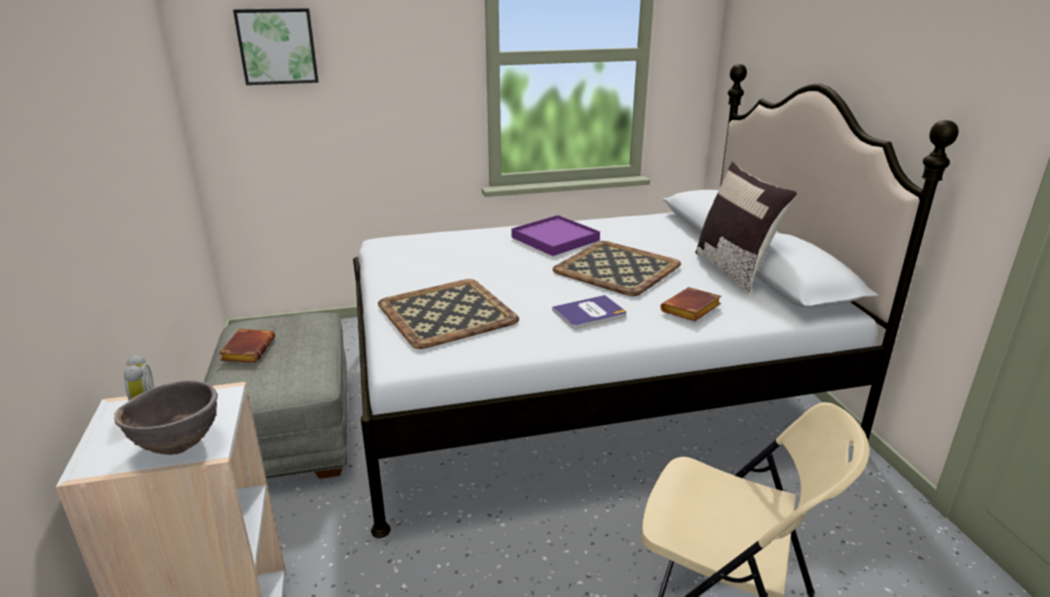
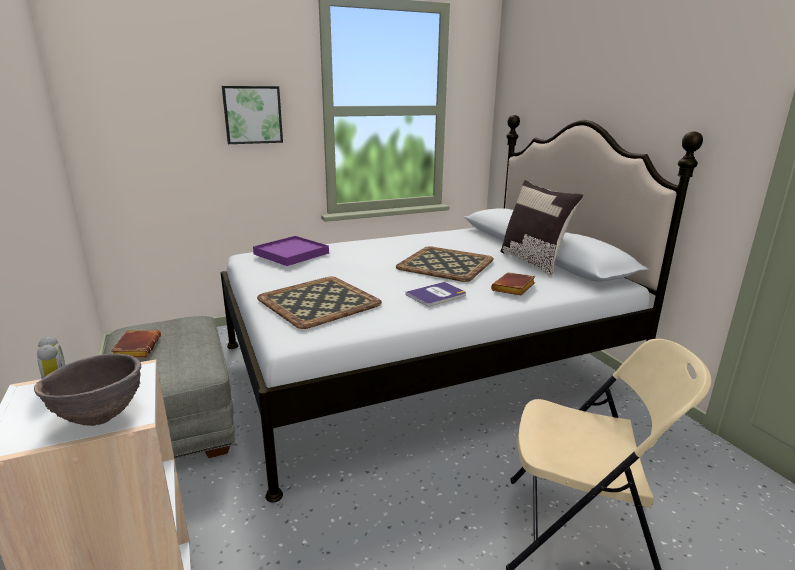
camera: 10 degrees left, 5 degrees down
picture [233,8,318,85] -> picture moved to [222,86,283,144]
purple tray [511,215,600,256] -> purple tray moved to [253,236,329,266]

